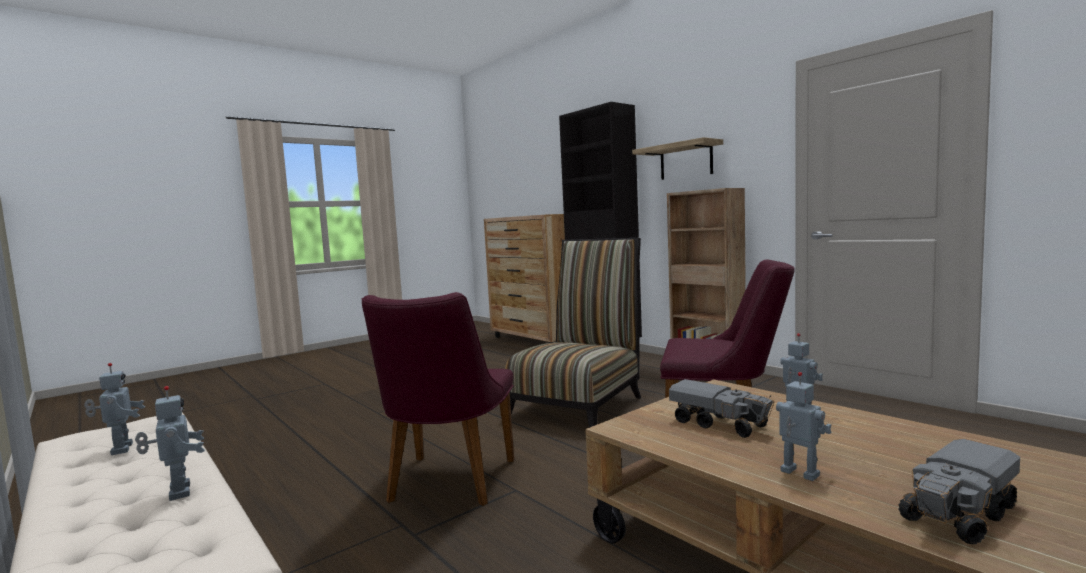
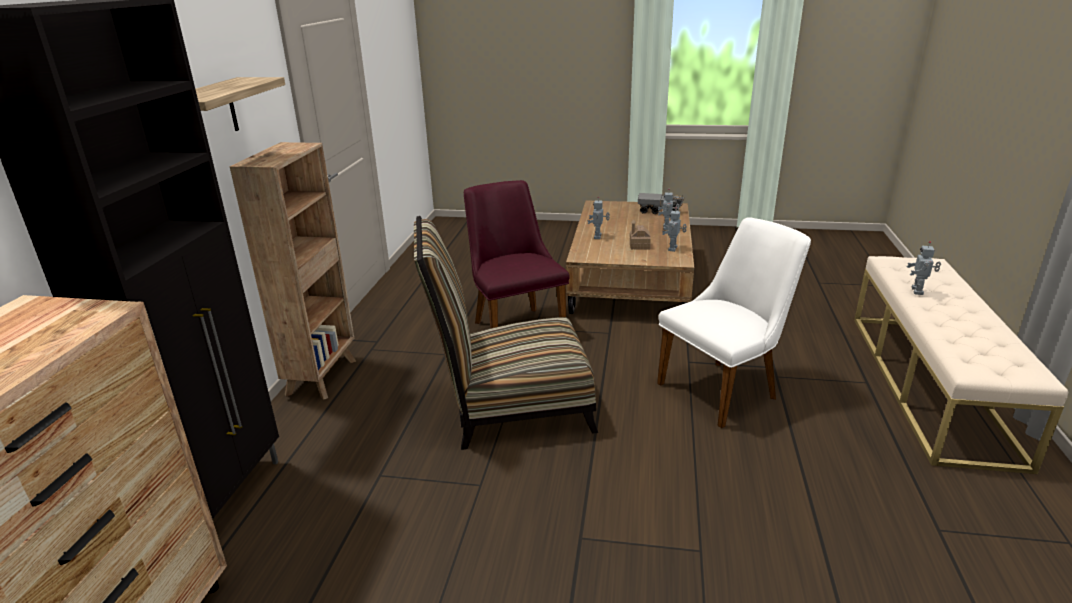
camera: 130 degrees left, 20 degrees up
toy robot [84,363,145,455] -> toy robot moved to [662,207,687,252]
purple chair [362,292,514,506] -> white chair [657,217,811,428]
toy truck [669,379,775,438] -> toy house [630,220,651,249]

